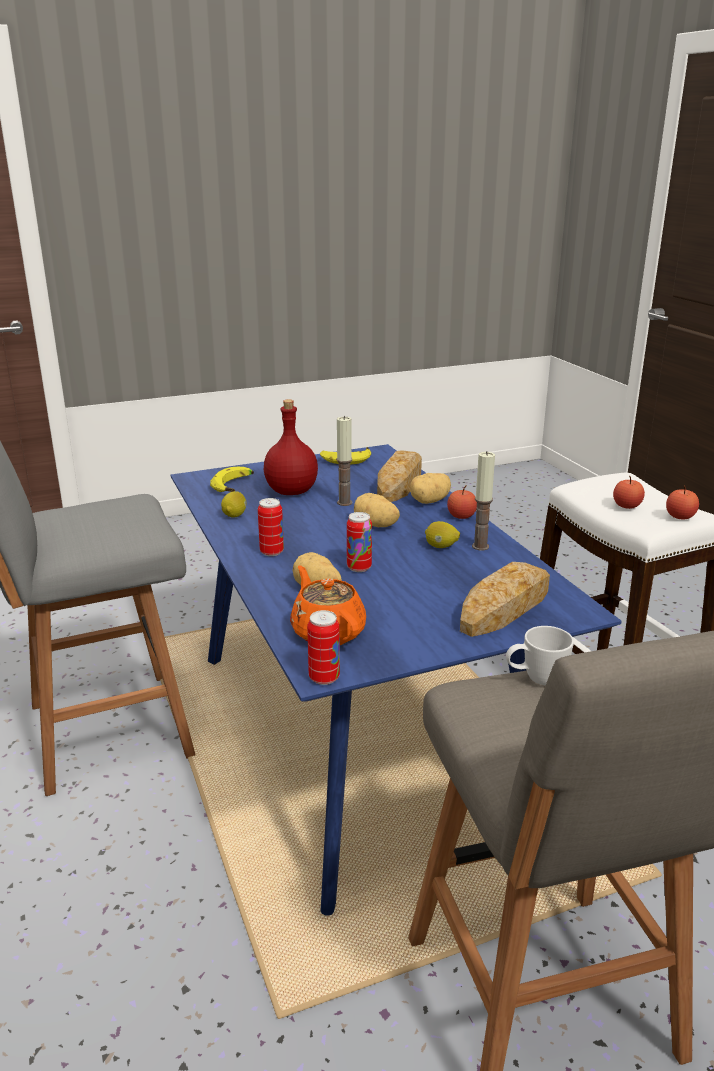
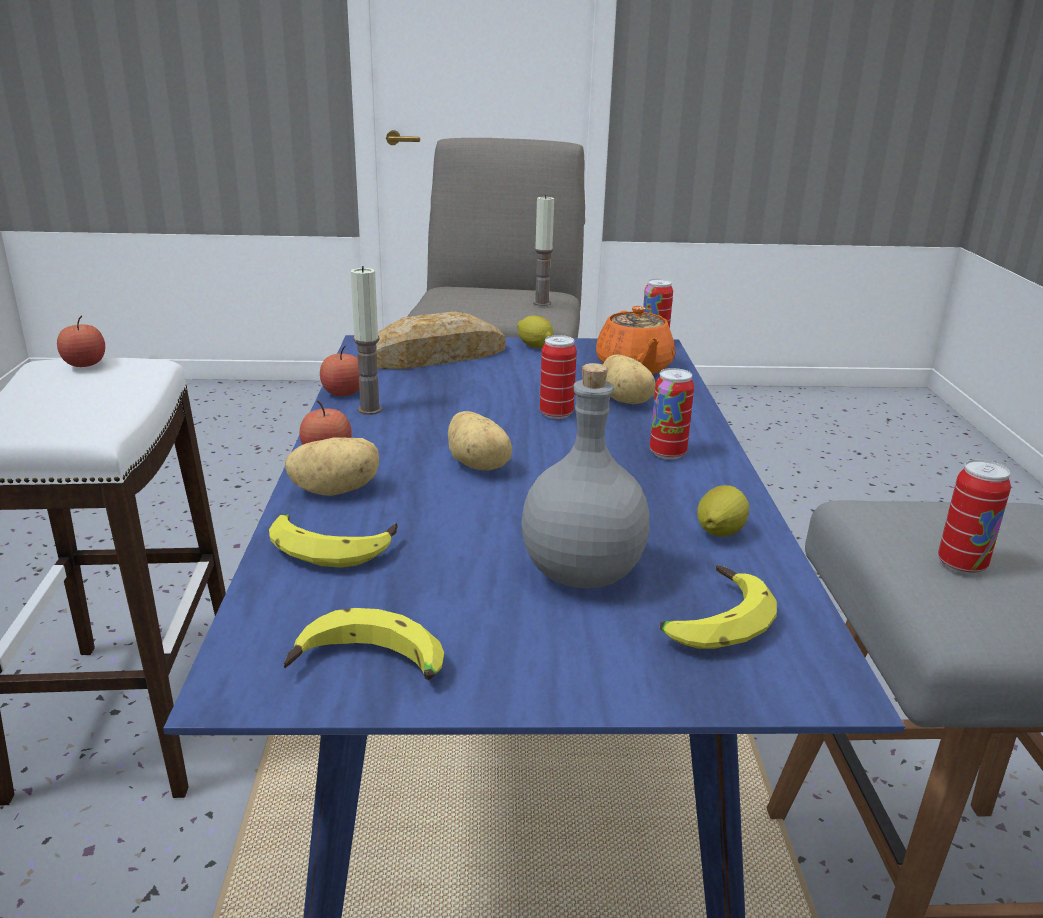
camera: 160 degrees left, 0 degrees up
red bottle [264,399,318,495] -> grey bottle [521,363,650,588]
candle [336,416,352,506] -> candle moved to [533,194,554,306]
bread [377,450,422,502] -> banana [269,514,397,568]
lemon [425,521,460,548] -> lemon moved to [517,316,554,348]
white mug [506,626,574,685] -> none
apple [613,476,645,509] -> apple moved to [320,346,360,396]
none -> can [938,459,1011,575]

